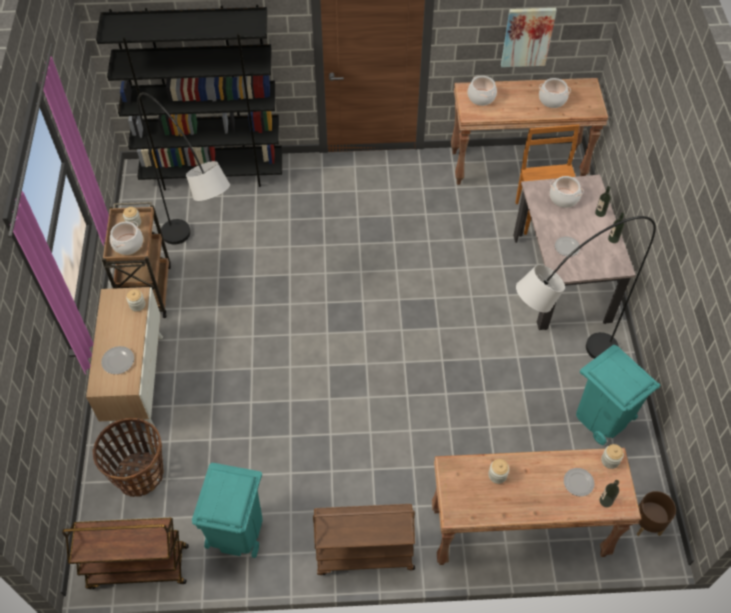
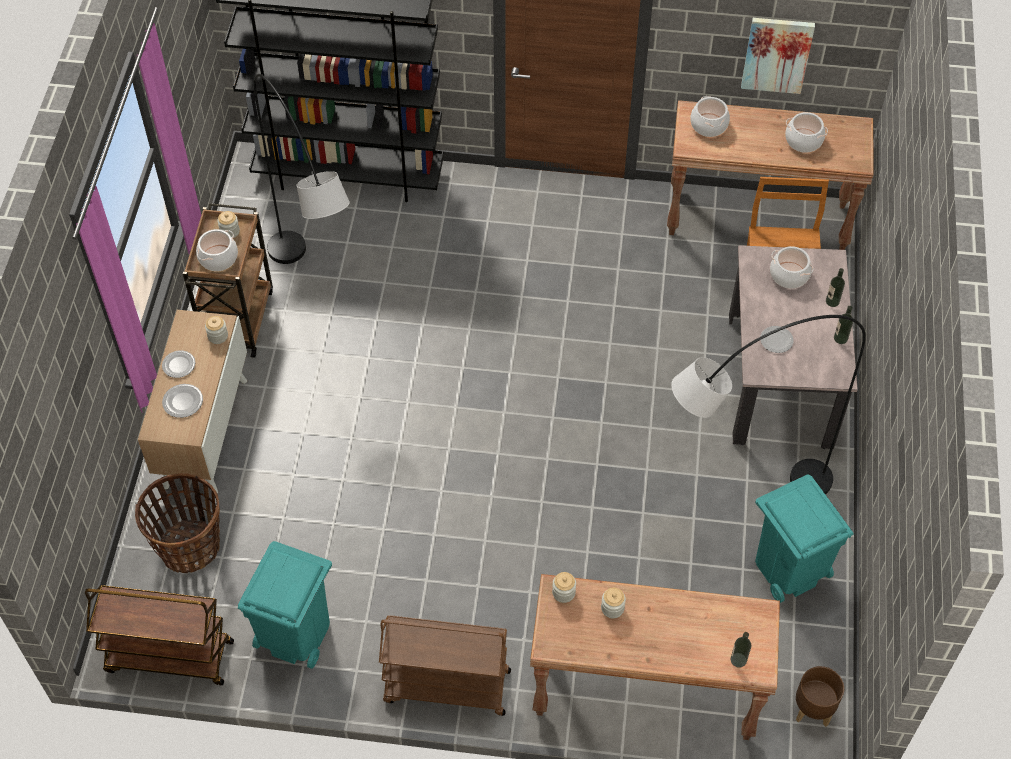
camera: 10 degrees right, 0 degrees up
plate [564,468,595,497] -> plate moved to [162,350,195,378]
jar [601,444,624,469] -> jar moved to [552,572,576,603]

